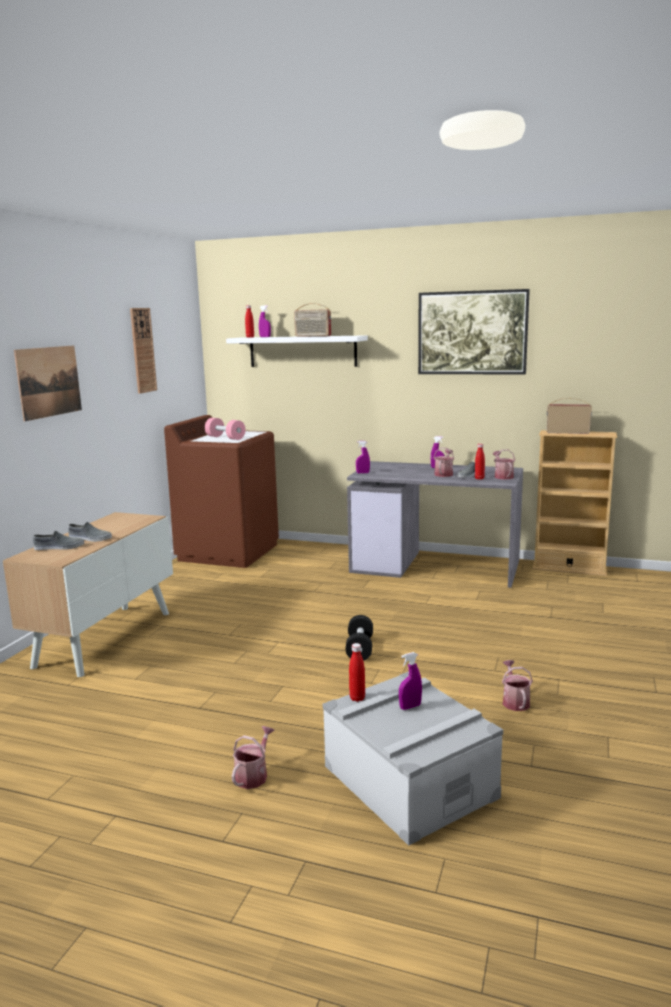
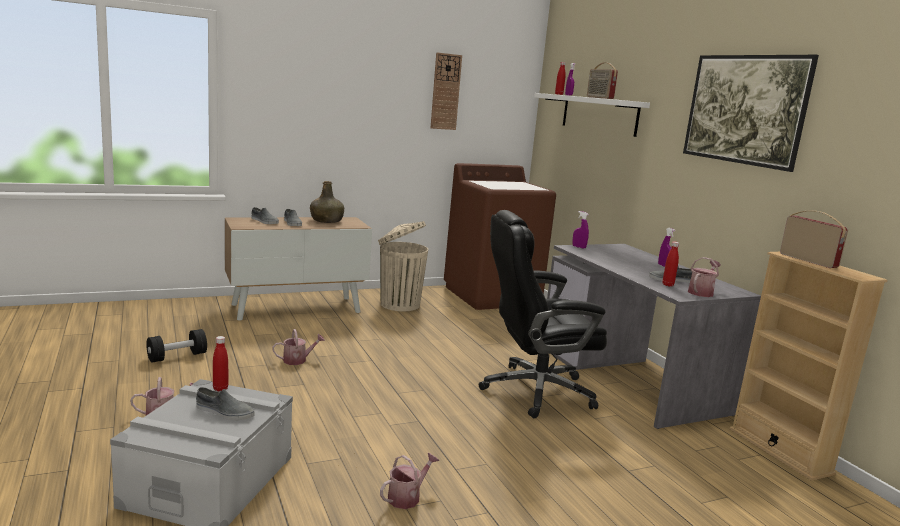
camera: 45 degrees right, 0 degrees up
picture [14,346,82,421] -> none
pink dumbbell [205,418,246,440] -> none
black dumbbell [346,615,373,661] -> black dumbbell moved to [146,329,207,362]
purple spray bottle [399,652,422,710] -> grey shoe [196,387,254,420]
watering can [434,448,454,477] -> watering can moved to [272,329,325,365]
none -> green bottle [310,181,344,223]
none -> beige trash can [378,221,428,311]
none -> black office chair [479,210,607,418]

